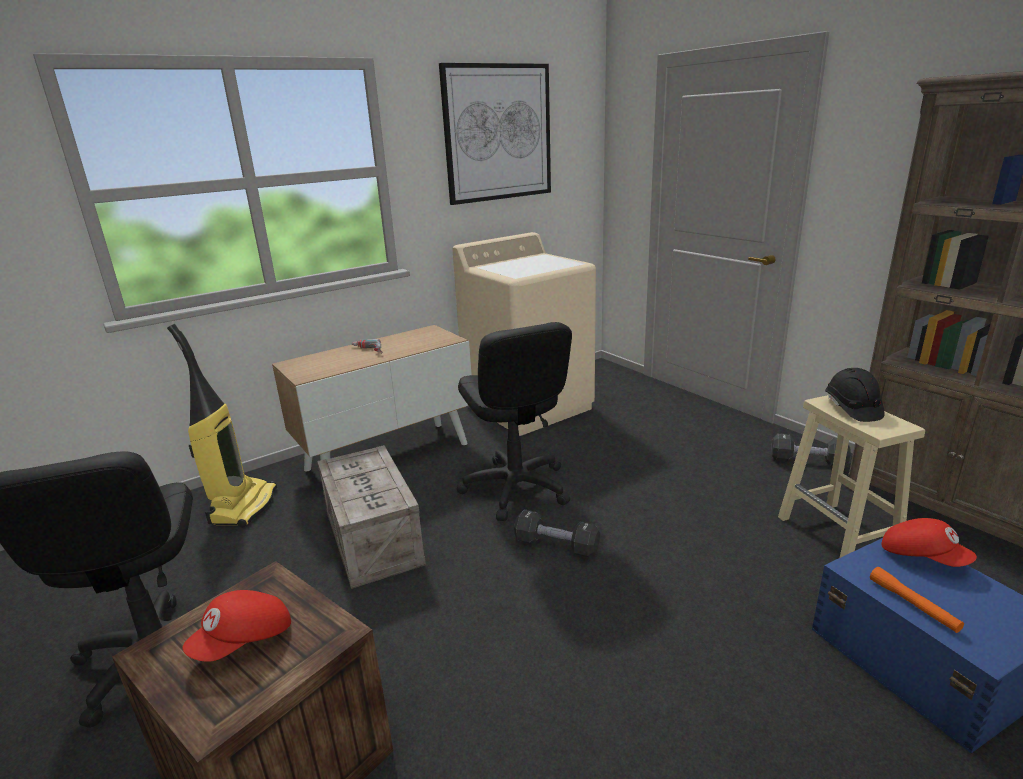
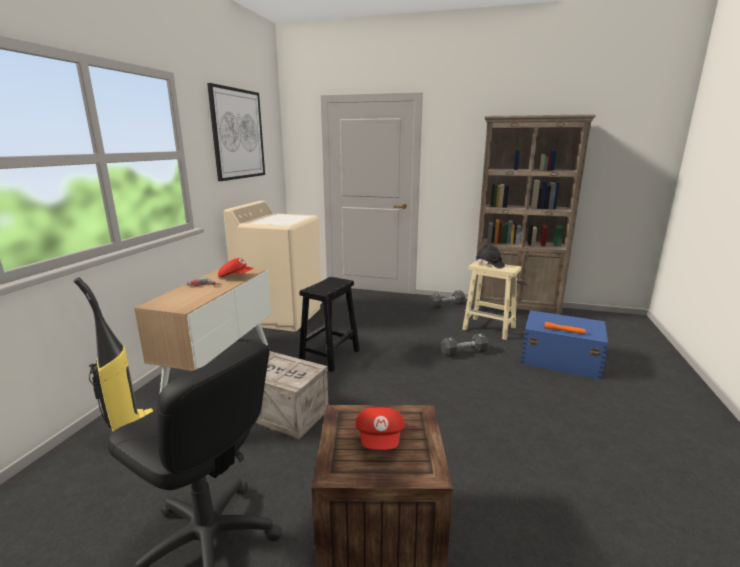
camera: 40 degrees left, 5 degrees down
black office chair [457,322,572,521] -> black stool [299,277,360,372]
black dumbbell [514,509,600,558] -> black dumbbell moved to [441,333,488,357]
red cap [881,518,977,567] -> red cap moved to [218,258,254,278]

